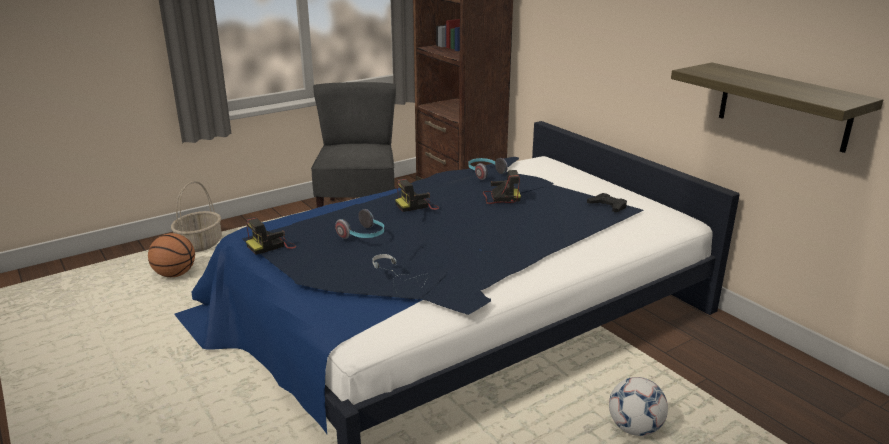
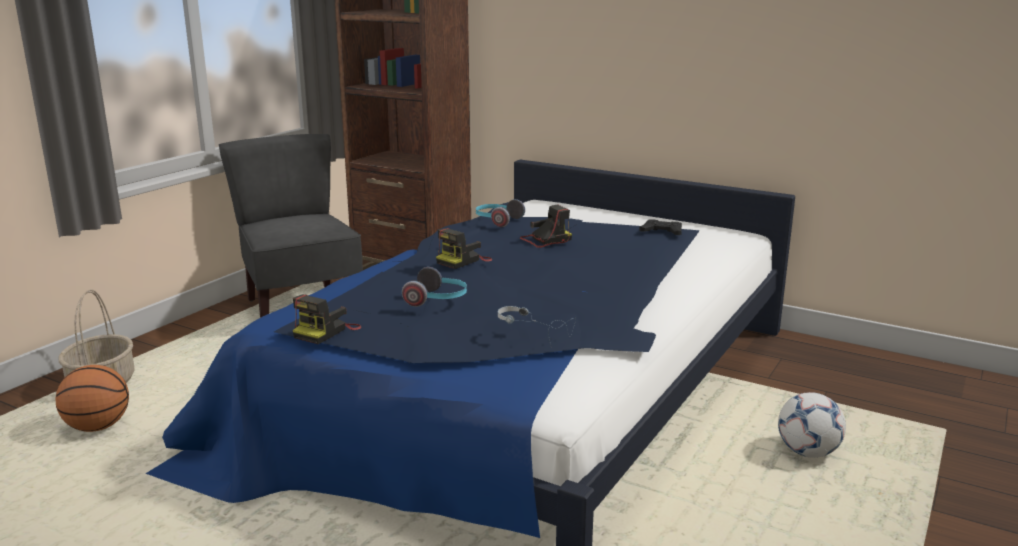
camera: 25 degrees left, 5 degrees down
shelf [671,63,883,153] -> none

